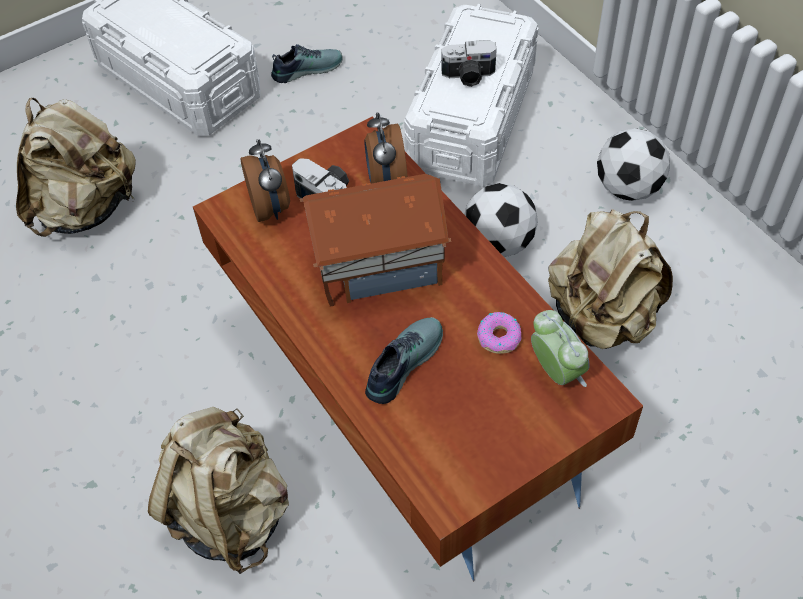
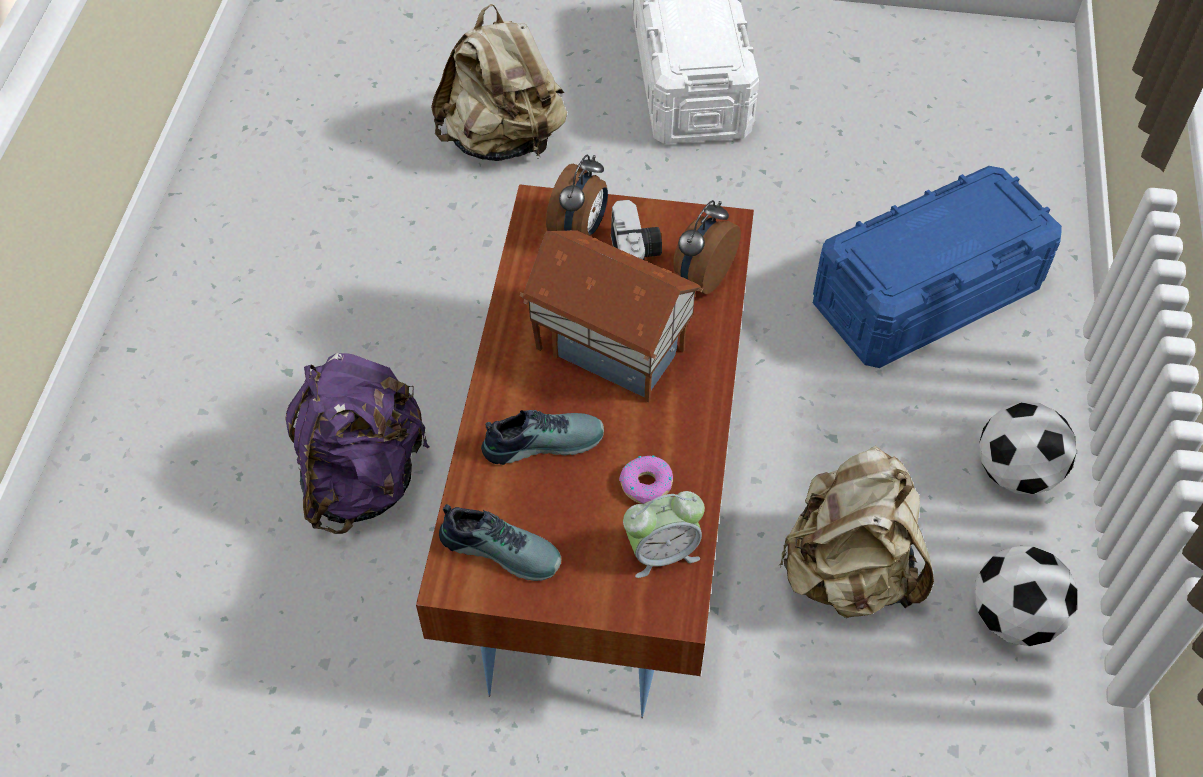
camera: 40 degrees right, 0 degrees up
beige backpack [148,407,289,574] -> purple backpack [285,353,430,534]
shoe [271,44,342,83] -> shoe moved to [439,504,561,581]
white storage box [404,4,538,187] -> blue storage box [813,166,1062,368]
camera [441,40,497,87] -> none
football [464,183,538,257] -> football moved to [975,546,1077,646]
alarm clock [531,310,590,387] -> alarm clock turned 60 degrees clockwise [623,491,705,578]

